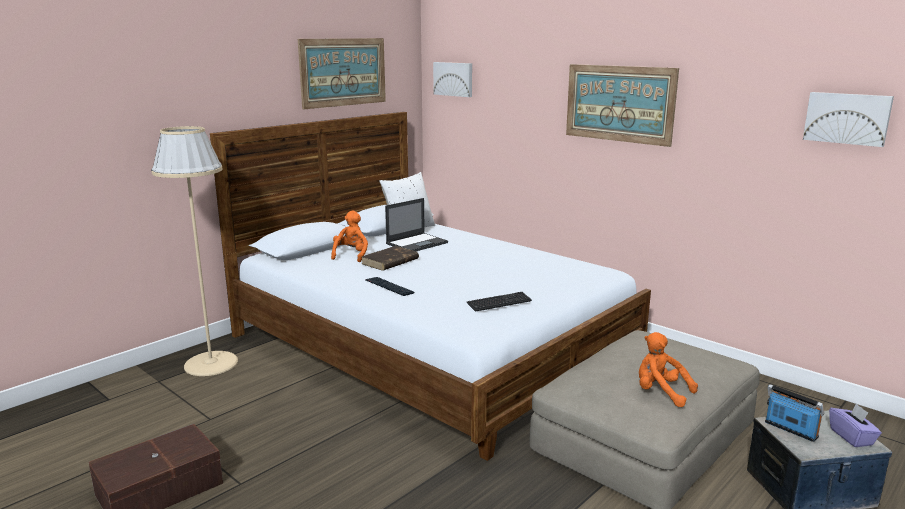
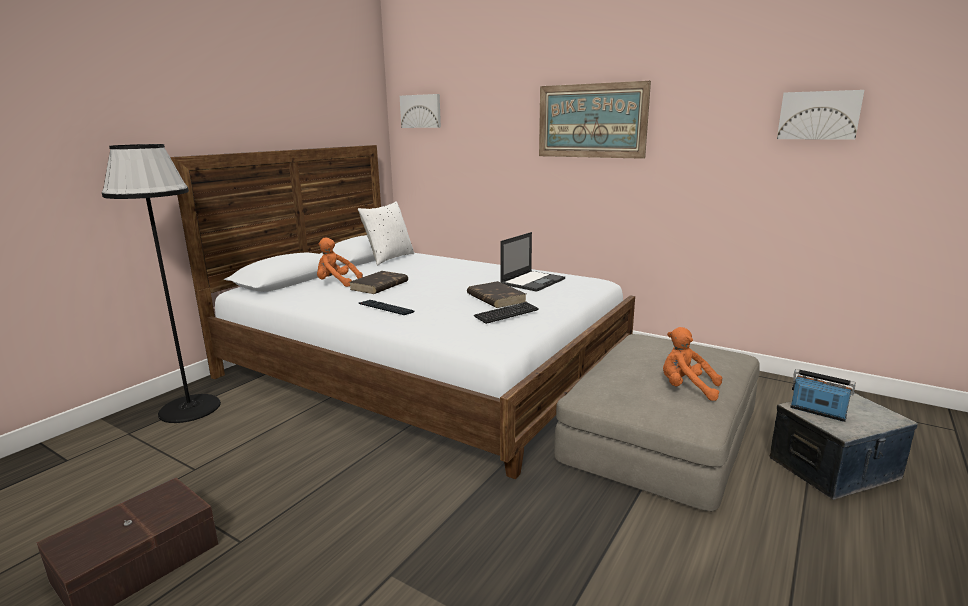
camera: 10 degrees left, 0 degrees up
beige floor lamp [151,126,238,376] -> black floor lamp [102,144,221,423]
picture [298,38,386,109] -> none
orange plush toy [331,210,368,262] -> orange plush toy turned 75 degrees counterclockwise [317,238,363,287]
laptop [385,198,448,251] -> laptop moved to [500,232,565,292]
purple tissue box [829,404,882,447] -> none
none -> brown book [467,281,526,308]

